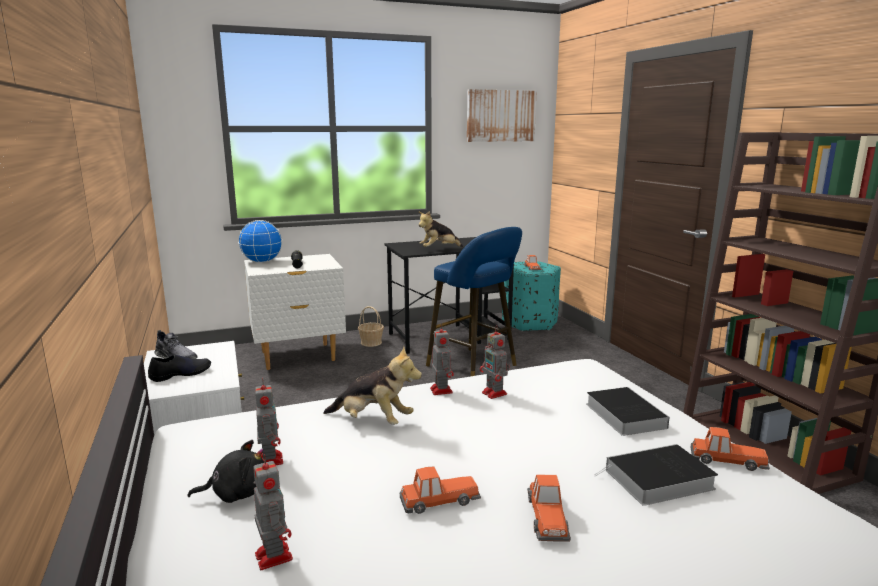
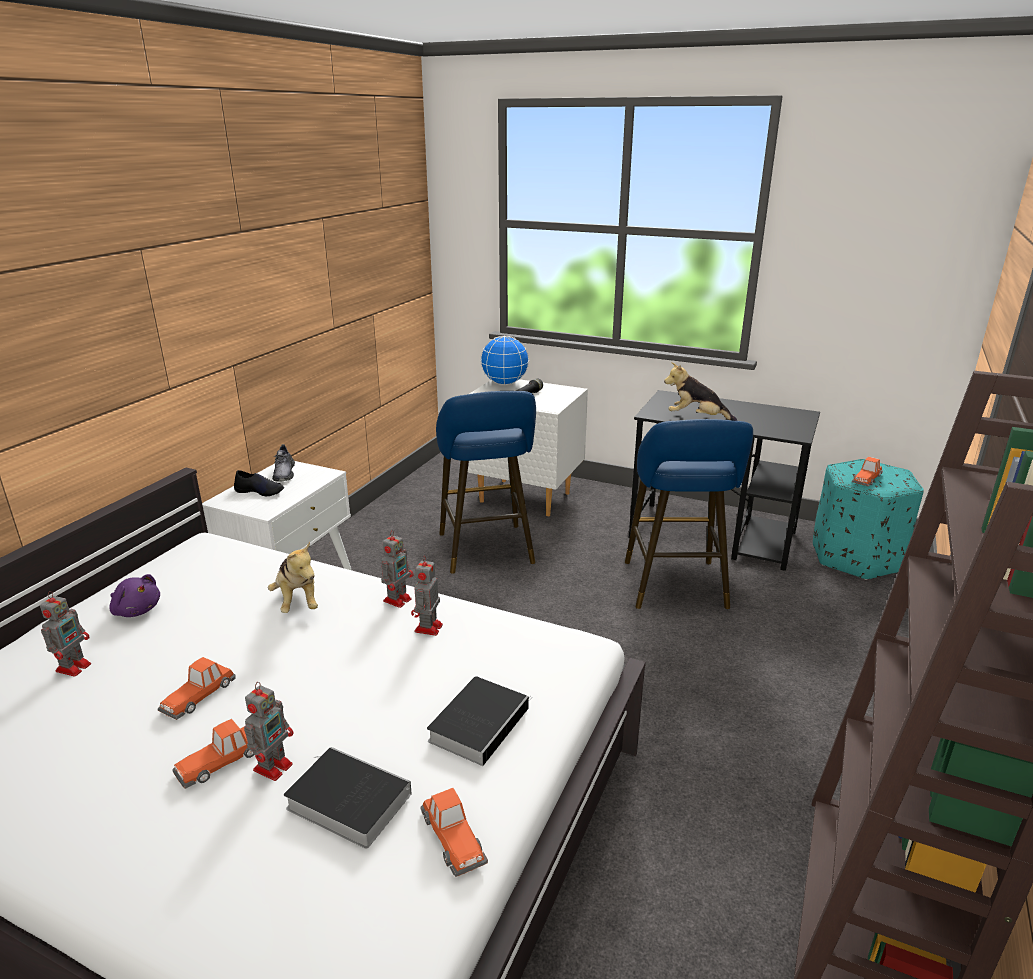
camera: 45 degrees right, 10 degrees up
black plush toy [188,440,265,503] -> purple plush toy [109,574,160,617]
toy robot [255,378,283,465] -> toy robot moved to [244,682,293,781]
basket [358,306,384,347] -> none
toy car [400,467,481,514] -> toy car turned 90 degrees clockwise [158,657,236,720]
picture [467,89,537,142] -> none
none -> blue stool [436,391,536,574]

